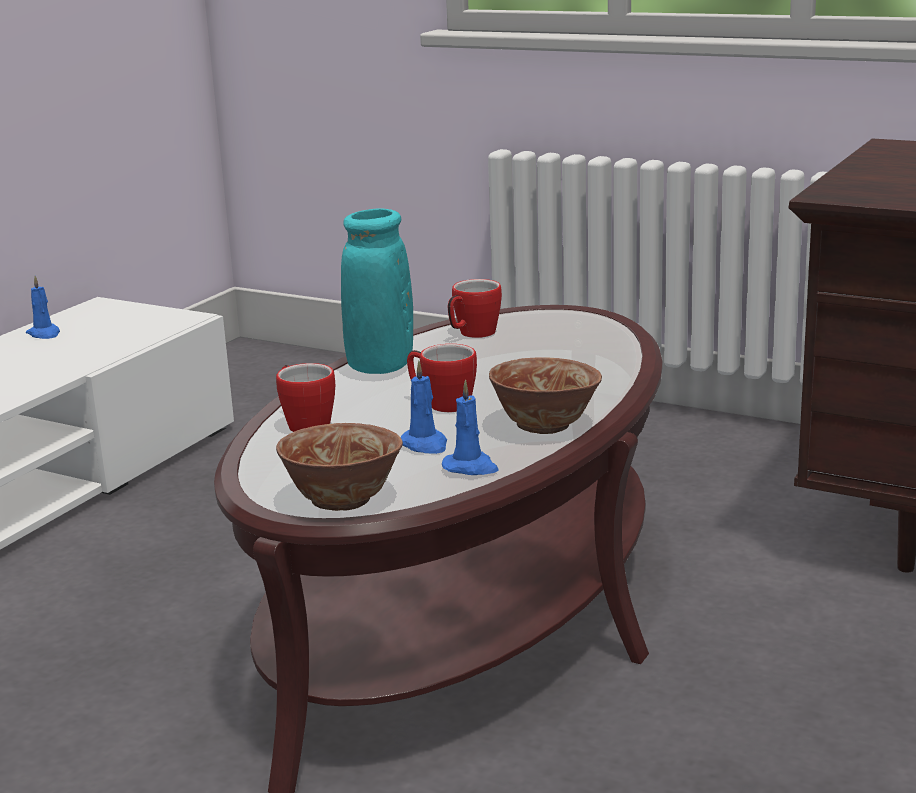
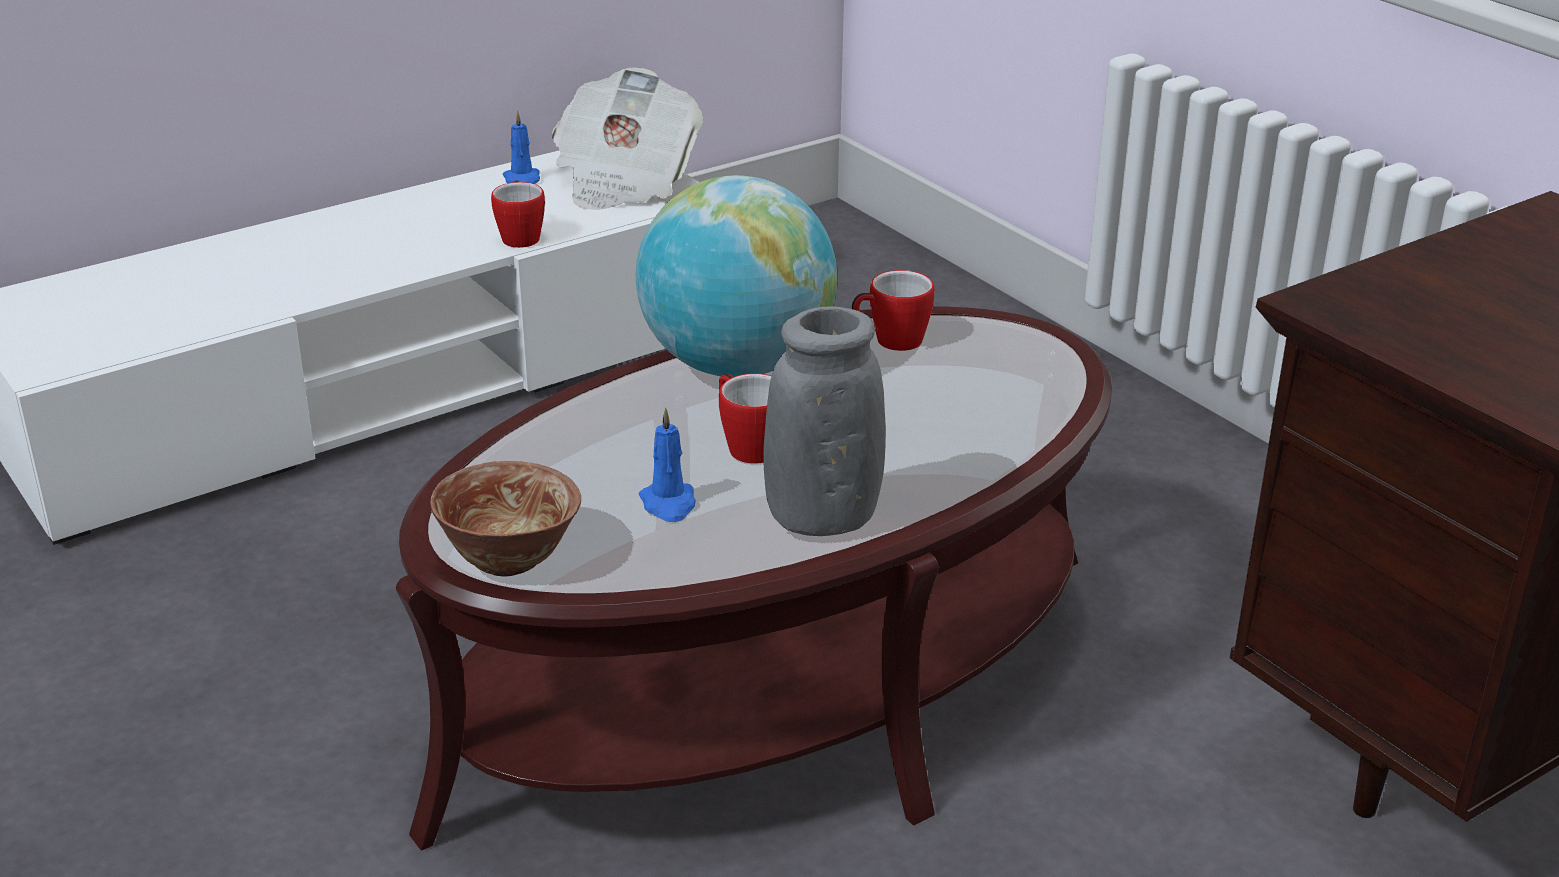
camera: 25 degrees right, 10 degrees up
mug [276,363,335,432] -> mug moved to [491,180,545,248]
turquoise vase [341,208,413,374] -> globe [635,175,837,377]
blue candle [442,380,498,475] -> none
bowl [489,357,602,434] -> grey vase [763,306,886,536]
none -> newspaper [552,67,703,210]

